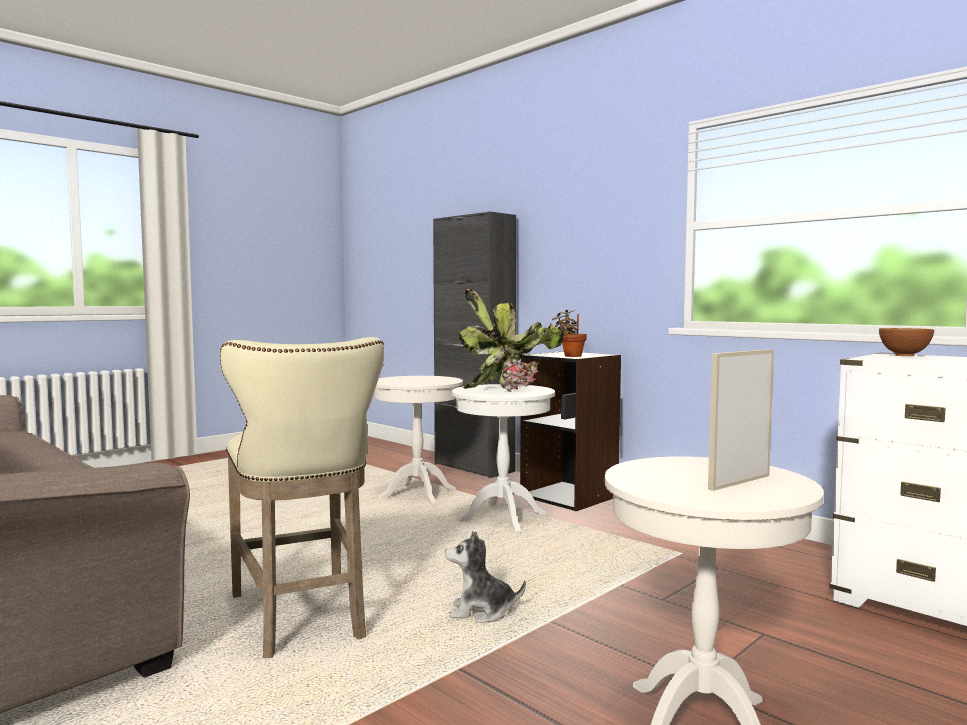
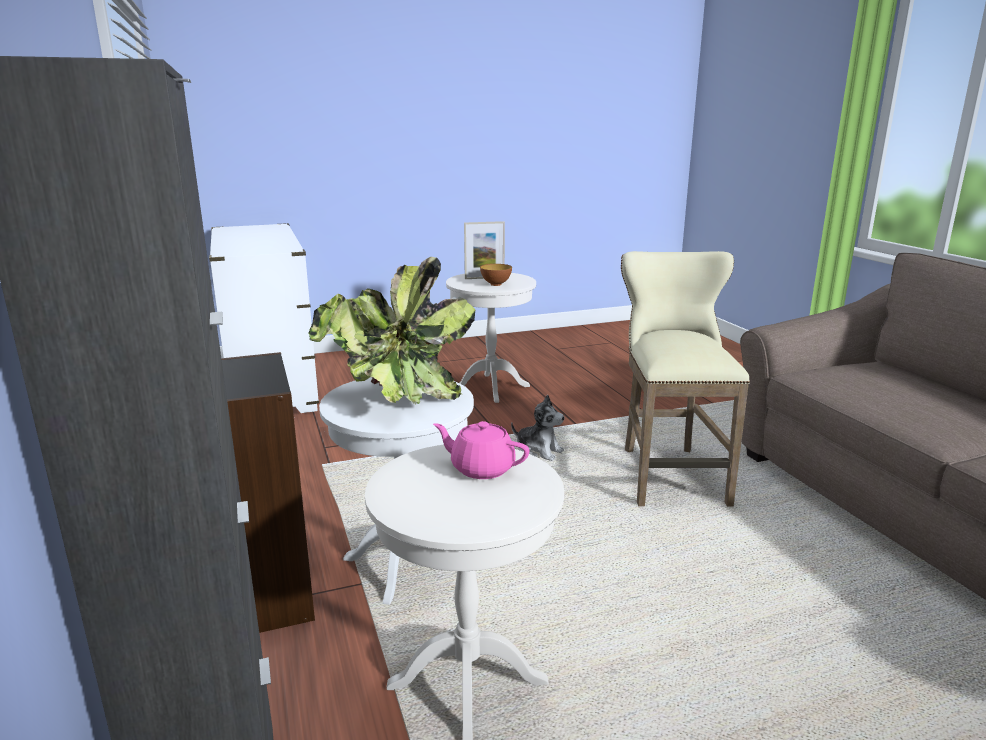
camera: 155 degrees left, 15 degrees up
potted plant [552,310,587,357] -> none
bowl [879,328,934,356] -> bowl moved to [480,264,512,286]
none -> pink teapot [433,421,529,479]

